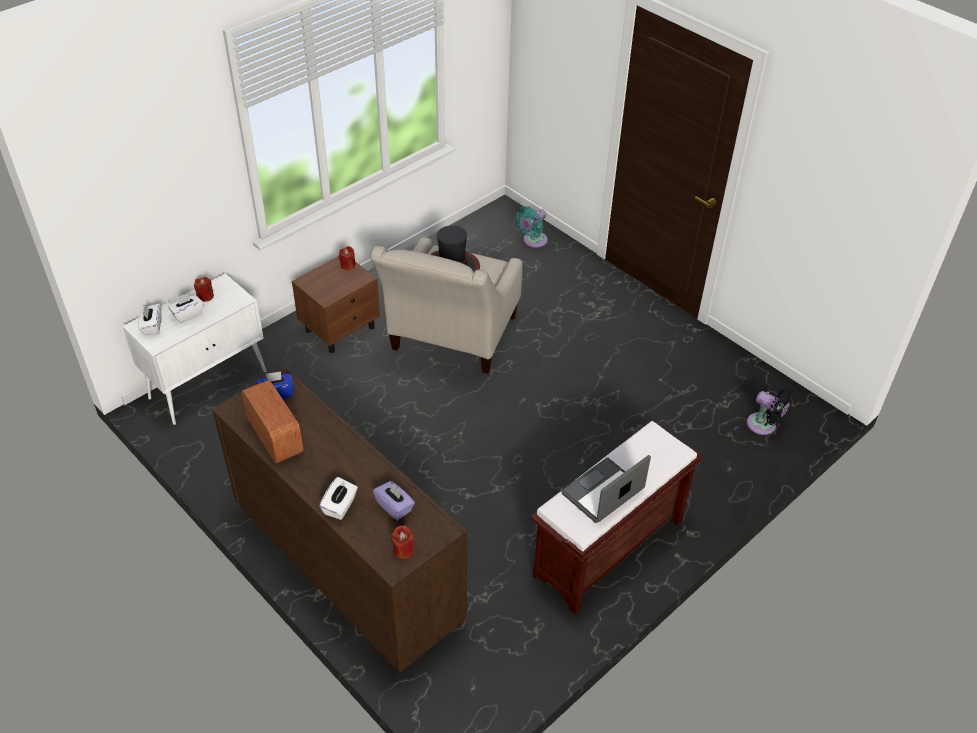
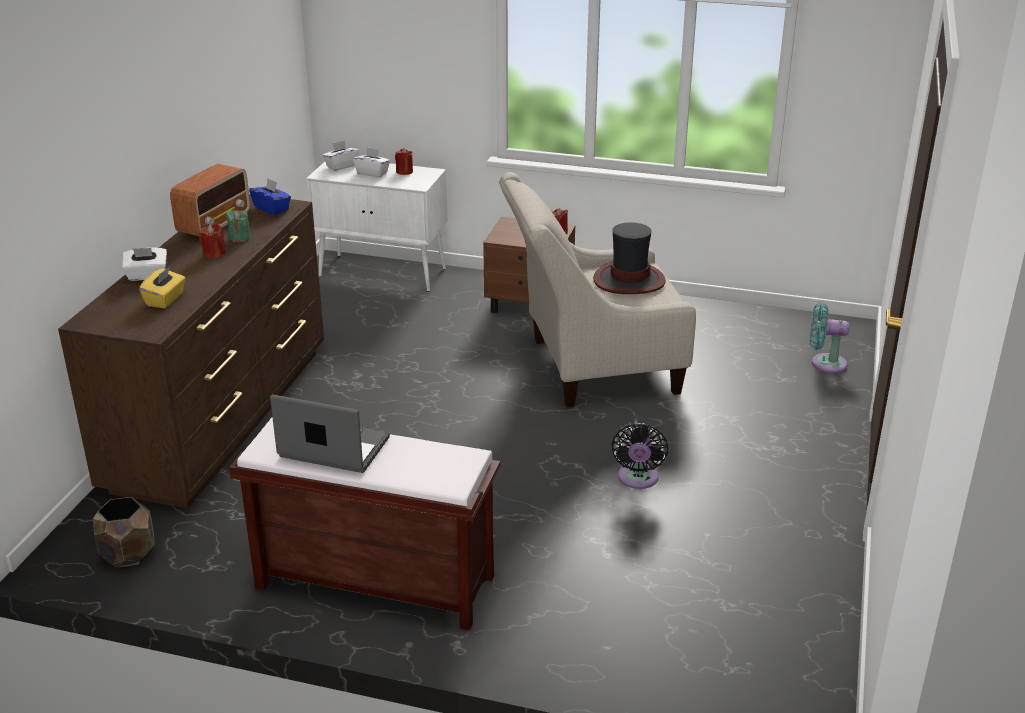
camera: 60 degrees right, 15 degrees down
purple tissue box [373,481,415,521] -> yellow tissue box [139,267,185,308]
red candle [391,526,414,559] -> red candle moved to [199,224,226,259]
black fan [747,389,793,435] -> black fan moved to [612,423,668,489]
none -> brown planter [93,497,155,568]
none -> green candle [226,210,251,243]

